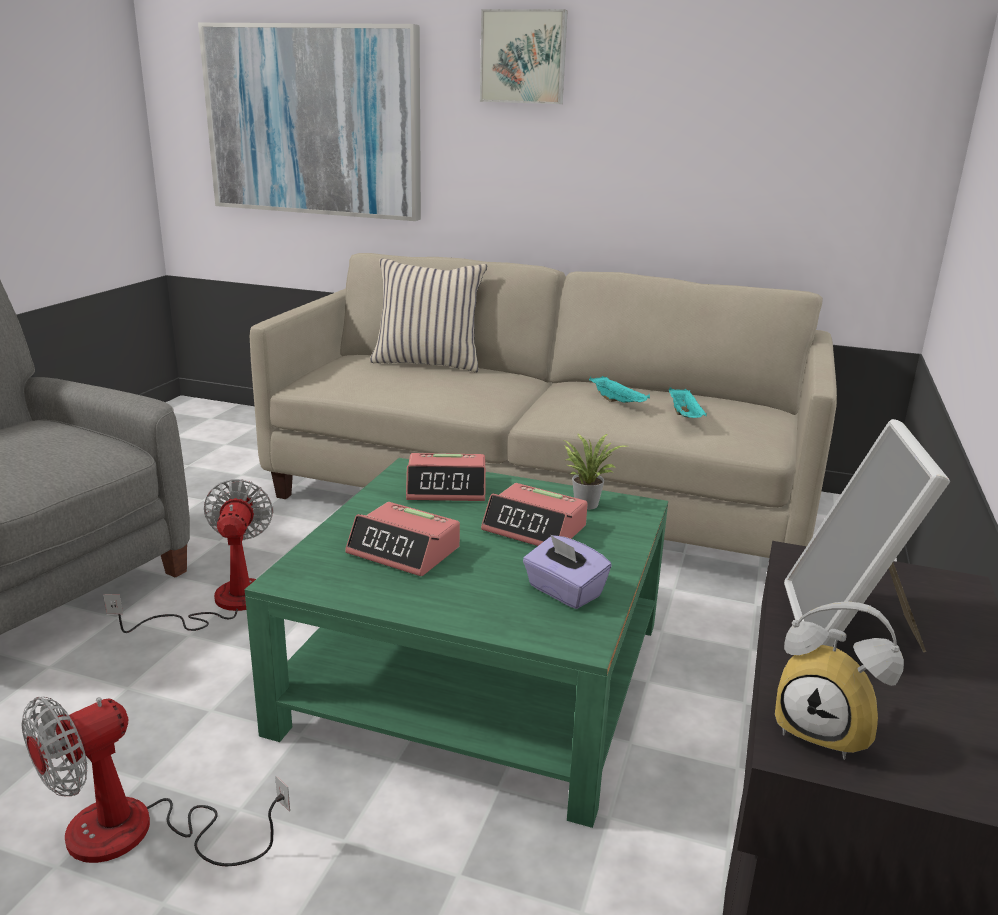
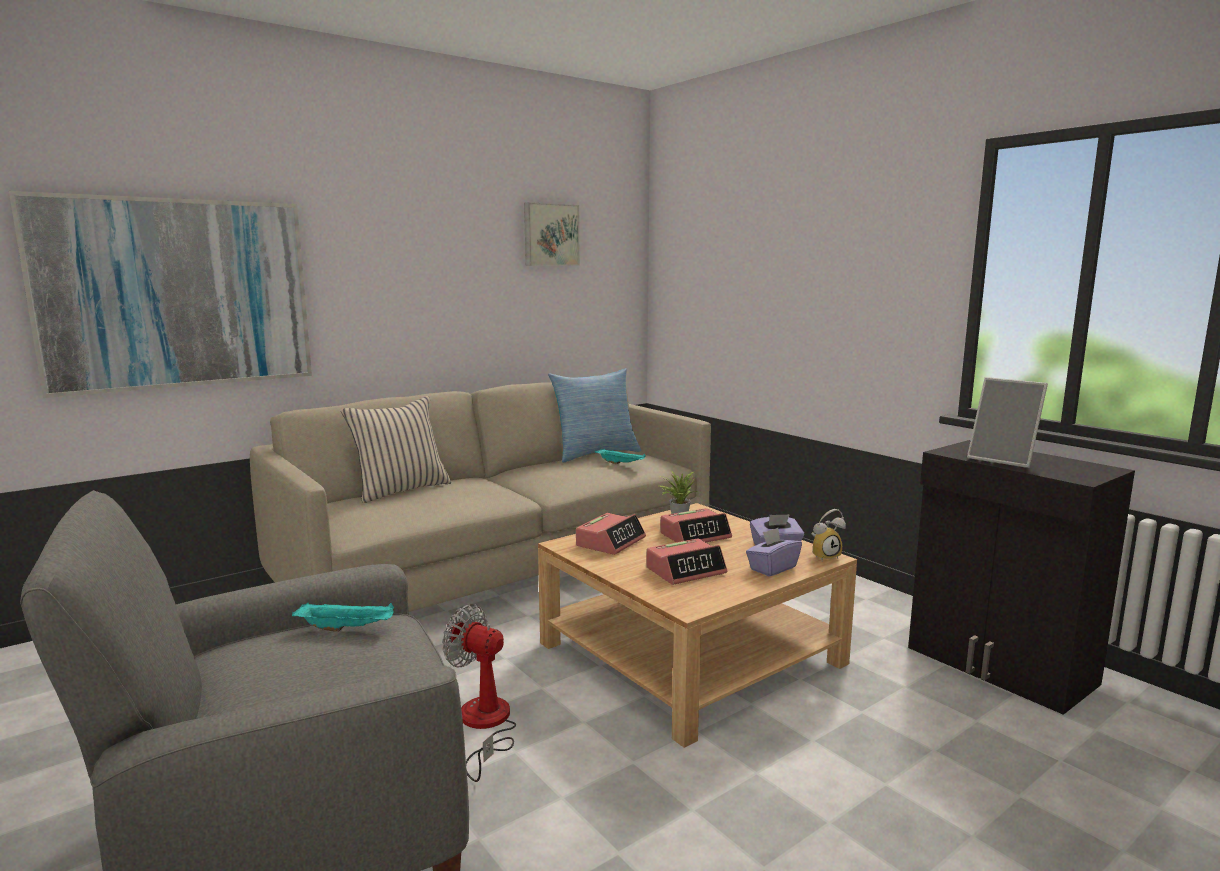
camera: 55 degrees left, 10 degrees down
fan [22,697,290,866] -> none
green coffee table [245,458,668,828] -> beige coffee table [538,503,857,748]
picture [480,9,568,104] -> picture moved to [524,202,580,266]
turquoise tray [589,376,650,403] -> turquoise tray moved to [292,603,394,632]
alarm clock [775,601,904,760] -> alarm clock moved to [811,509,846,562]
none -> pillow [548,368,641,463]
none -> purple tissue box [746,528,802,577]

